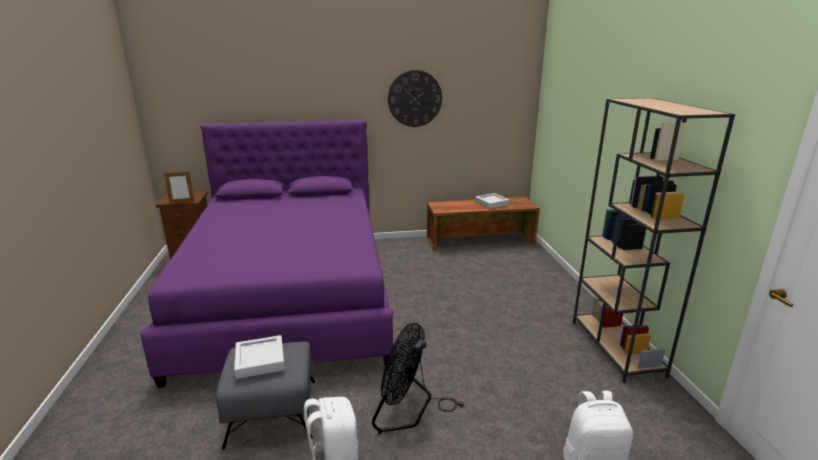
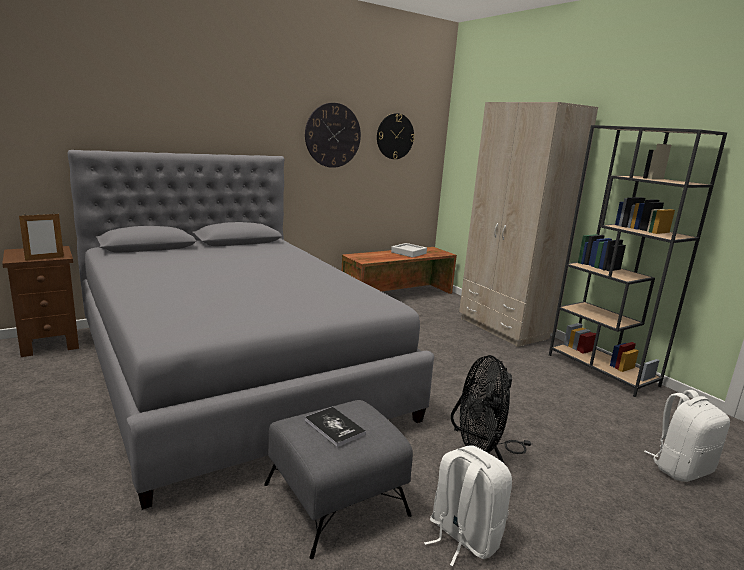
camera: 25 degrees left, 5 degrees down
purple bed [140,120,393,388] -> grey bed [68,150,434,510]
grey tray [234,335,285,379] -> book [305,407,366,447]
none -> wall clock [377,113,415,159]
none -> beige wardrobe [459,102,598,347]

